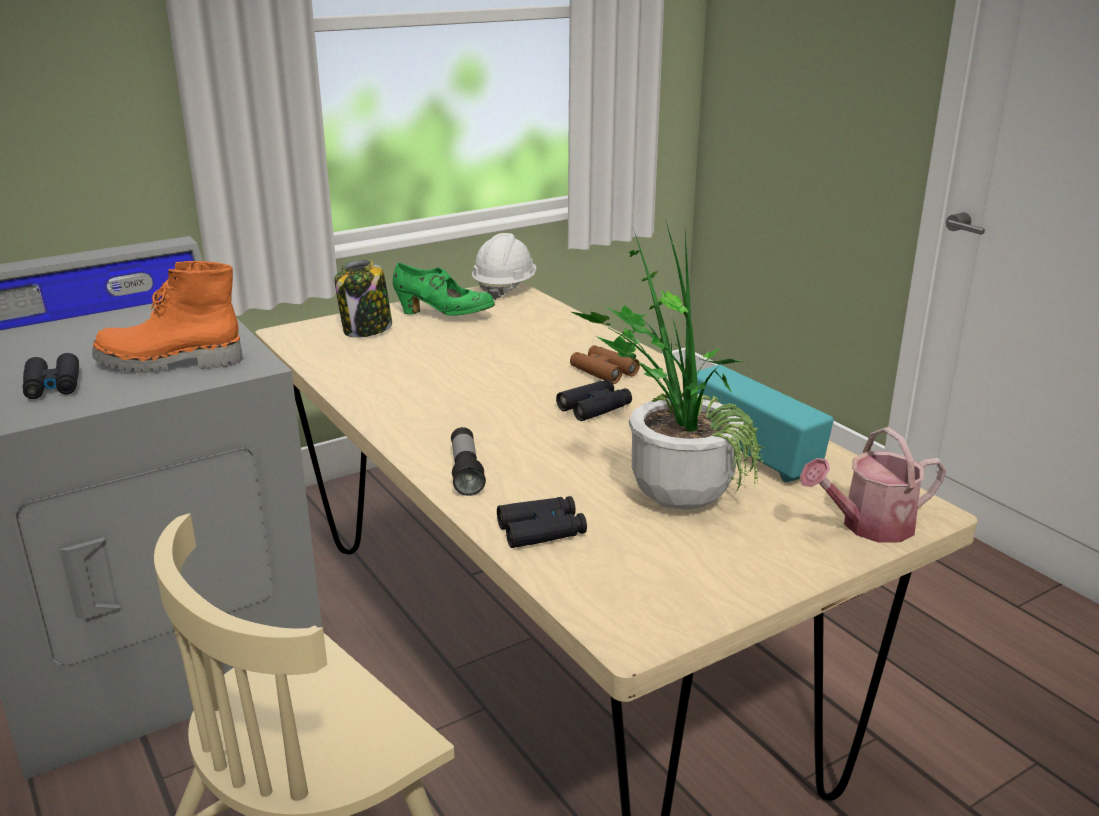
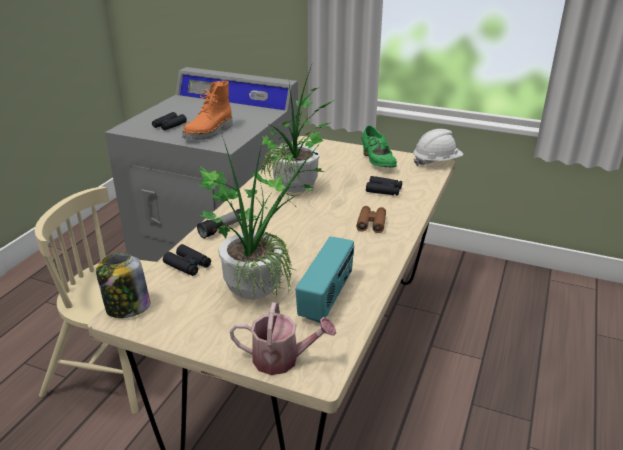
camera: 55 degrees right, 5 degrees up
orange boot [92,261,243,373] -> orange boot turned 105 degrees counterclockwise [182,81,233,140]
jar [334,259,392,338] -> jar moved to [96,253,150,318]
black binoculars [556,379,632,421] -> black binoculars moved to [366,176,402,196]
watering can [799,427,946,542] -> watering can turned 150 degrees clockwise [230,302,336,375]
none -> potted plant [260,62,336,192]

